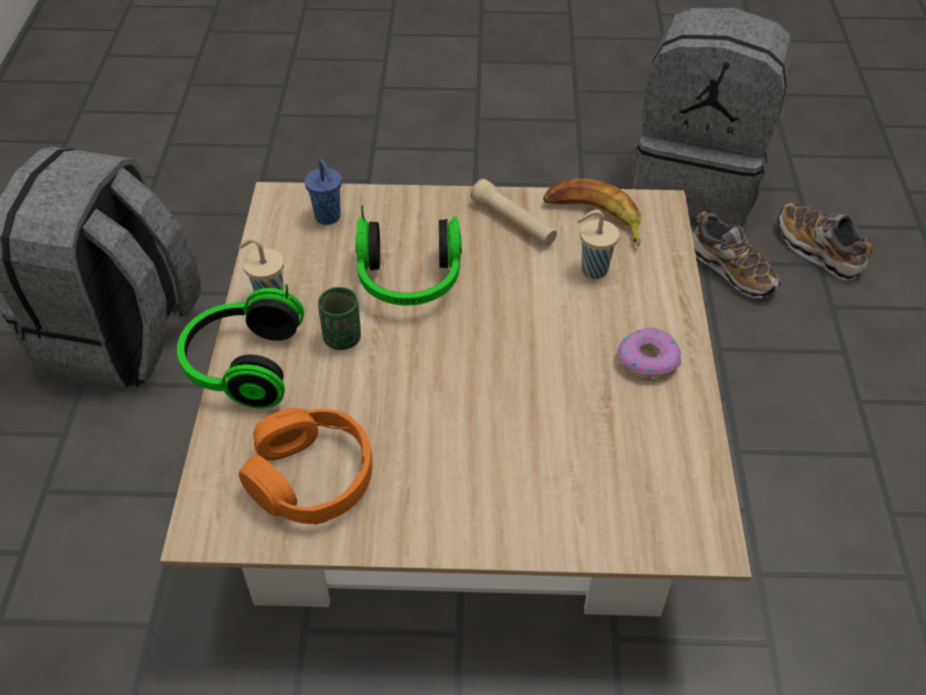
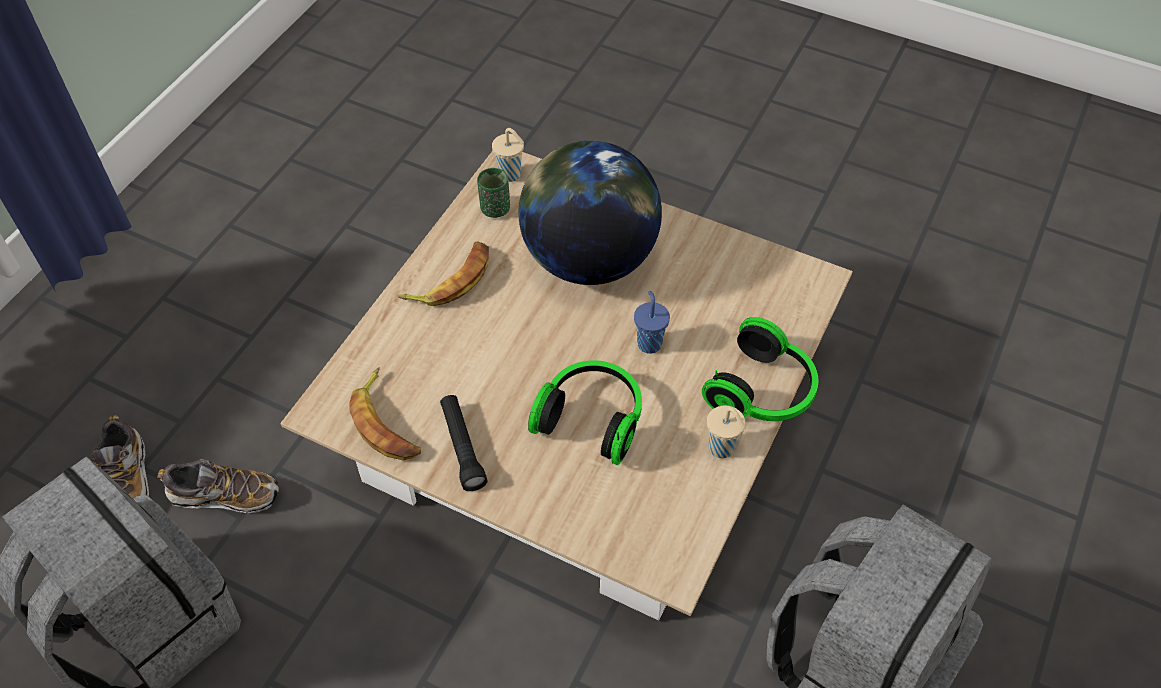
camera: 155 degrees left, 5 degrees up
orange headphones [239,408,372,525] -> none
blue cup [304,159,342,225] -> blue cup moved to [634,291,670,354]
green cup [318,287,361,350] -> green cup moved to [477,168,510,218]
beige flashlight [470,179,557,246] -> black flashlight [440,395,488,491]
beige cup [577,210,620,279] -> beige cup moved to [492,128,524,182]
donut [617,328,681,380] -> banana [397,242,489,306]
shoe [692,211,780,299] -> shoe turned 105 degrees clockwise [157,459,279,513]
none -> globe [519,141,662,285]

